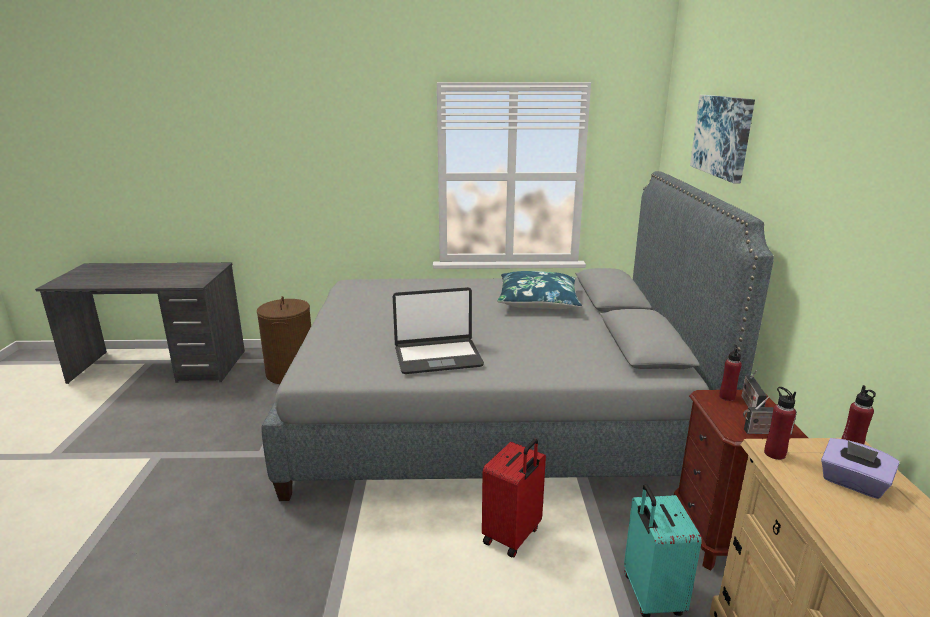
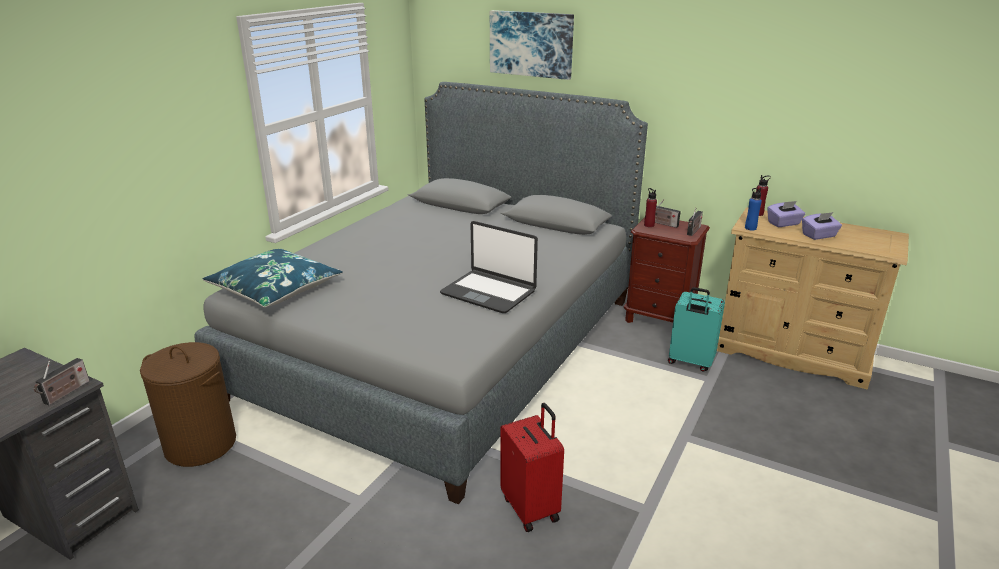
camera: 60 degrees left, 5 degrees up
laptop [393,287,484,374] -> laptop turned 105 degrees clockwise [440,221,538,313]
red suitcase [482,439,546,558] -> red suitcase moved to [501,403,564,532]
blue pillow [498,271,582,309] -> blue pillow moved to [203,249,343,308]
red bottle [764,387,796,460] -> blue bottle [745,188,762,230]
none -> radio [34,358,90,406]
none -> purple tissue box [802,212,842,240]

